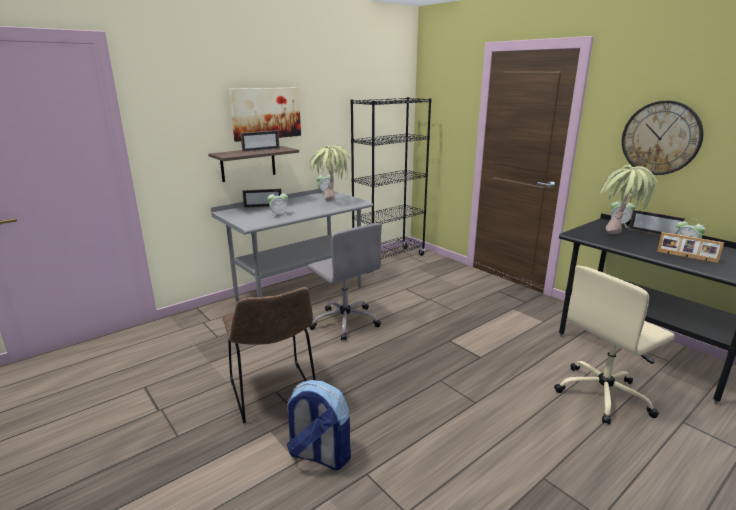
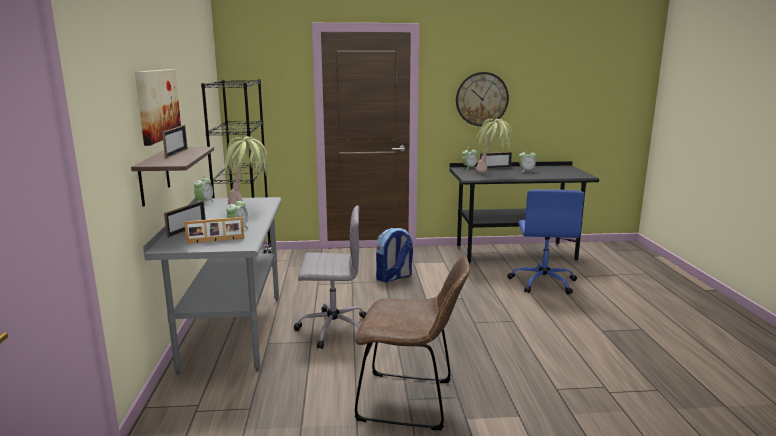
camera: 55 degrees left, 5 degrees down
backpack [286,380,351,470] -> backpack moved to [376,228,413,282]
beige office chair [554,266,675,425] -> blue office chair [507,189,585,294]
picture frame [657,232,724,263] -> picture frame moved to [184,217,244,244]

